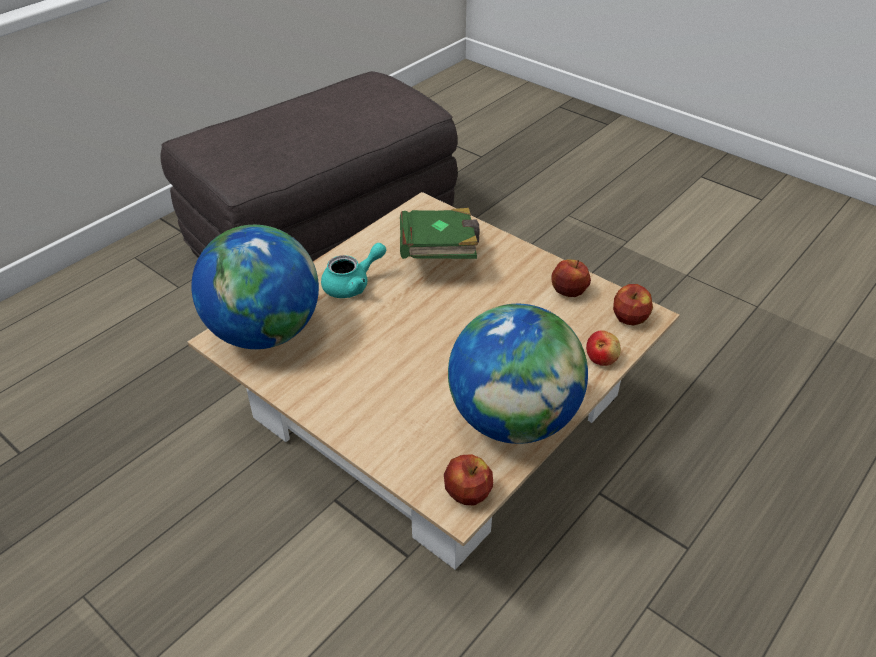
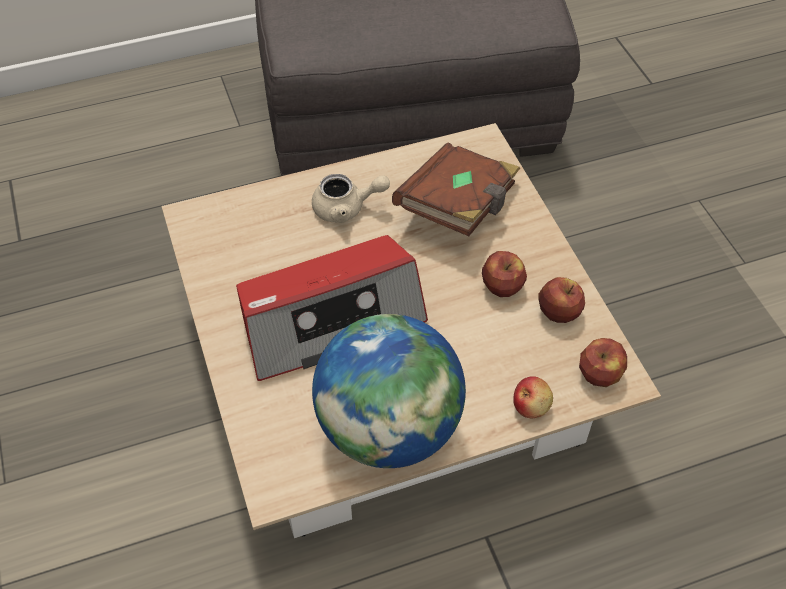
camera: 30 degrees right, 10 degrees up
globe [191,225,319,349] -> none
turquoise teapot [321,243,386,298] -> beige teapot [312,174,390,223]
green book [400,208,479,259] -> brown book [392,142,520,236]
apple [444,454,493,505] -> apple moved to [482,251,527,297]
none -> radio [236,235,428,381]

